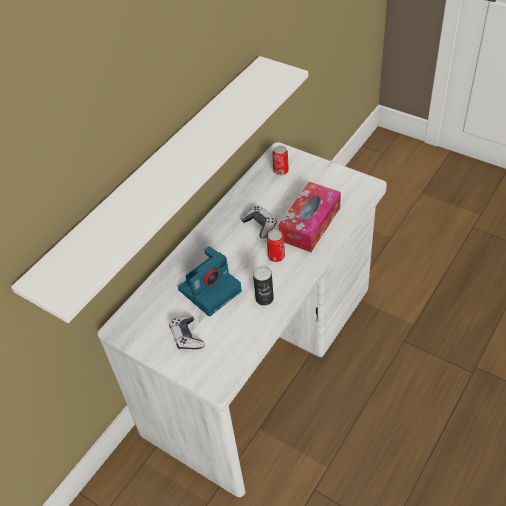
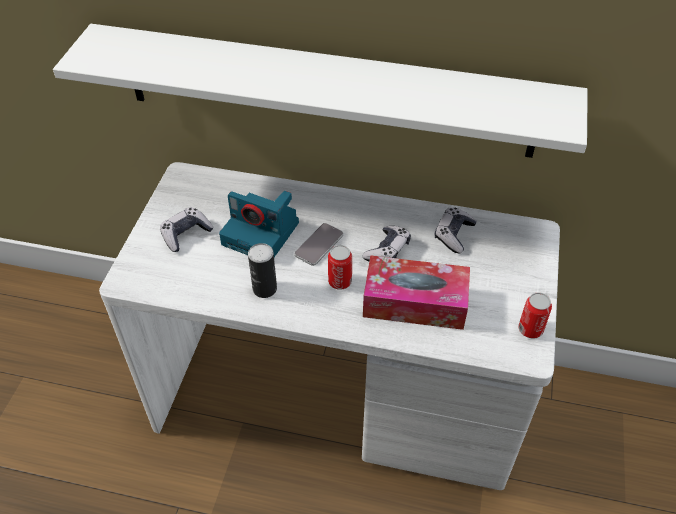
camera: 65 degrees right, 0 degrees up
can [272,145,289,175] -> can moved to [518,293,552,338]
none -> phone [294,223,343,266]
none -> game controller [435,208,477,253]

